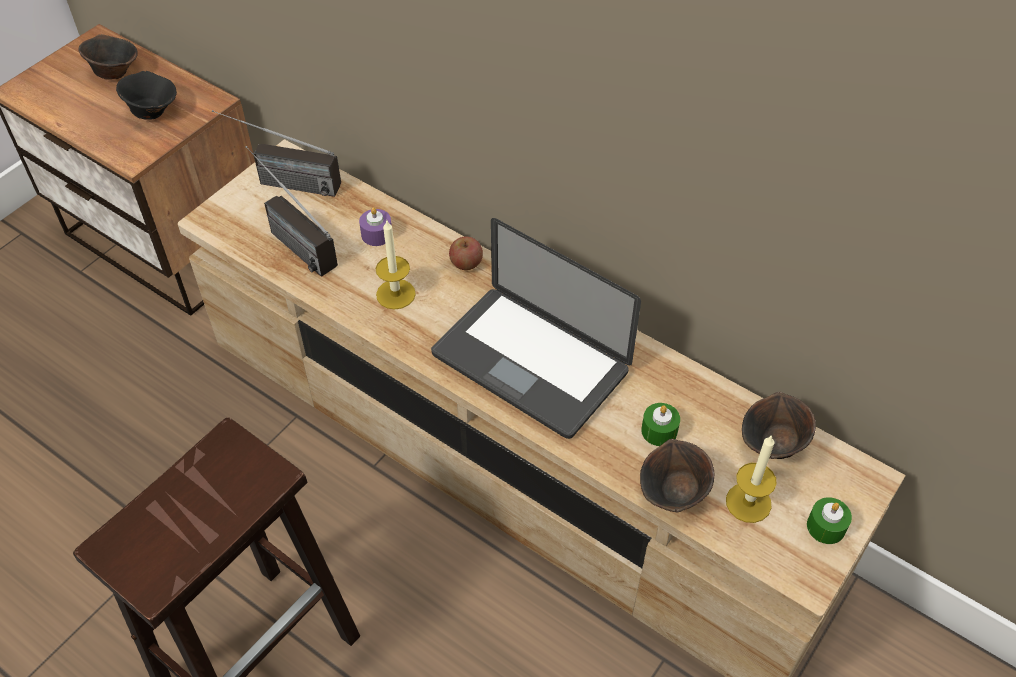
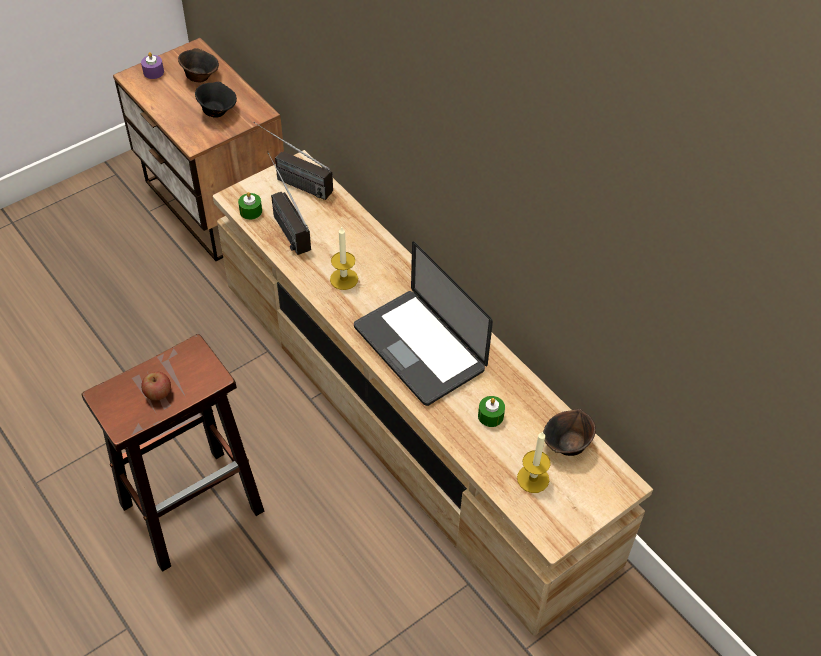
camera: 15 degrees right, 0 degrees up
purple candle [359,207,392,246] -> purple candle moved to [141,52,164,79]
apple [449,236,483,270] -> apple moved to [141,371,171,400]
brown bowl [640,439,714,512] -> none
green candle [807,497,852,544] -> green candle moved to [238,192,262,220]

